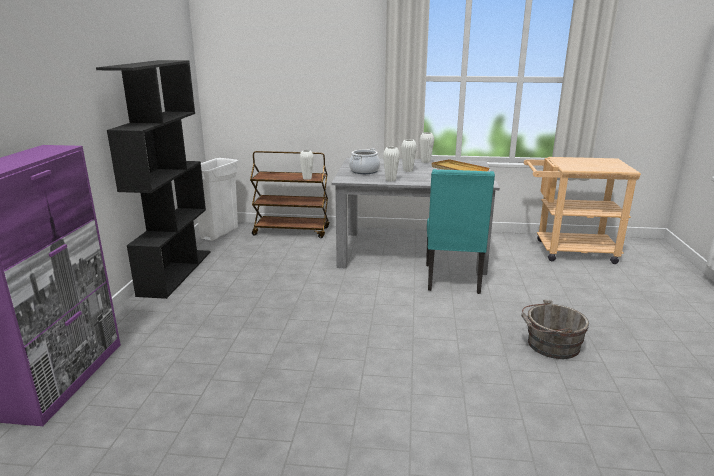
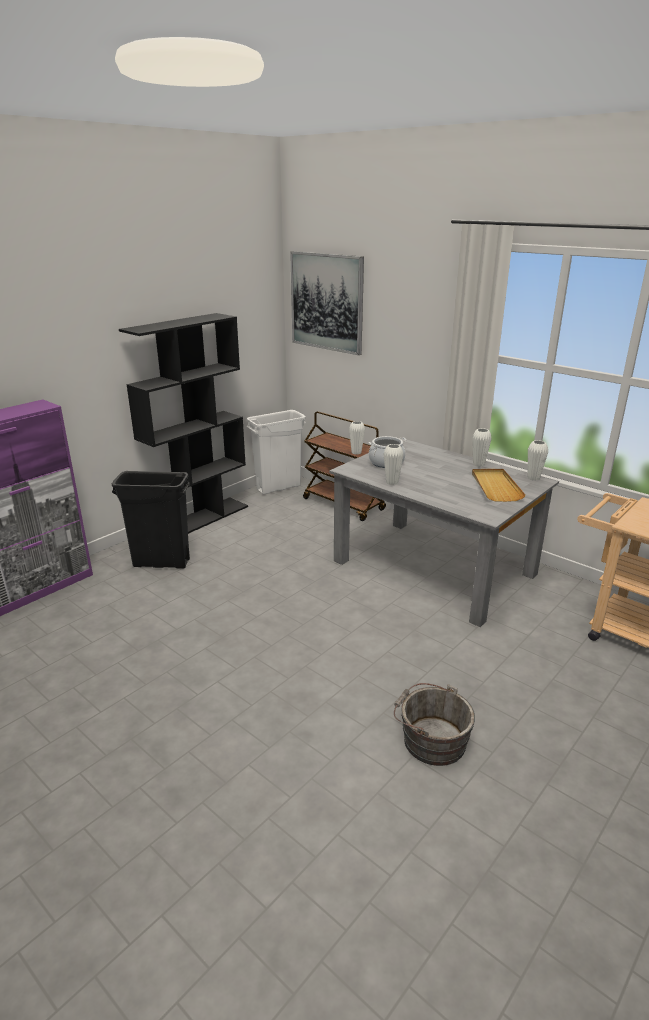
camera: 35 degrees right, 5 degrees up
white vase [401,139,417,172] -> white vase moved to [528,440,548,481]
turquoise chair [426,169,495,294] -> none
none -> black trash can [112,471,190,569]
none -> picture [290,251,364,355]

